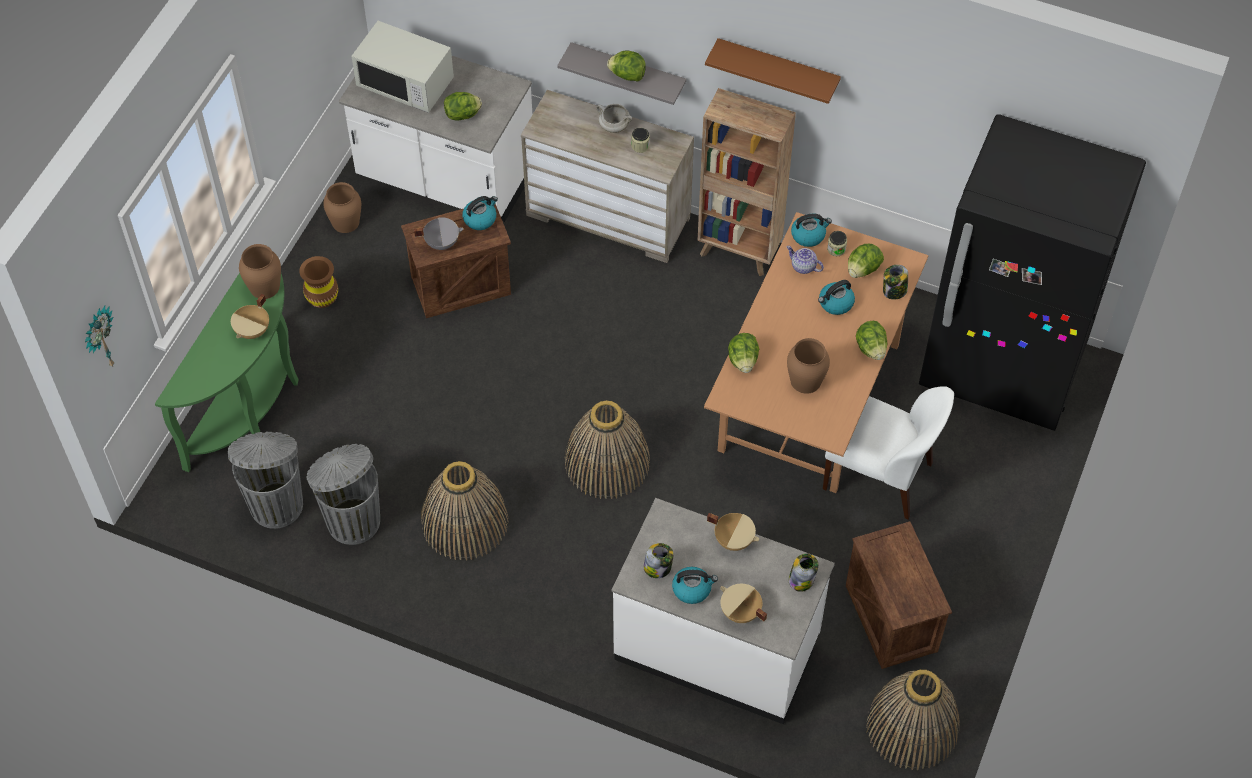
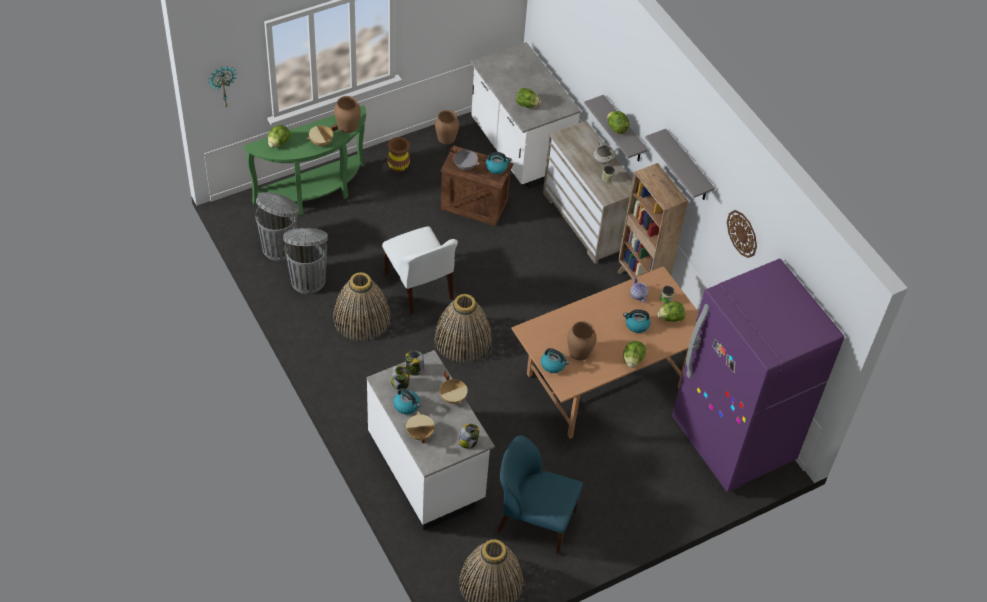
camera: 35 degrees right, 5 degrees down
white microwave [352,21,454,113] -> none
brown shelf [705,38,841,104] -> grey shelf [645,129,715,200]
lettuce [728,333,759,373] -> lettuce moved to [268,125,291,148]
kettle [791,214,832,247] -> kettle moved to [541,348,569,373]
white chair [823,386,954,520] -> white chair moved to [382,226,458,315]
crate [846,522,952,669] -> blue chair [497,436,583,554]
jar [883,265,908,300] -> jar moved to [405,350,424,376]
black fridge [919,115,1146,431] -> purple fridge [672,258,844,492]
none -> wall clock [727,210,757,258]

